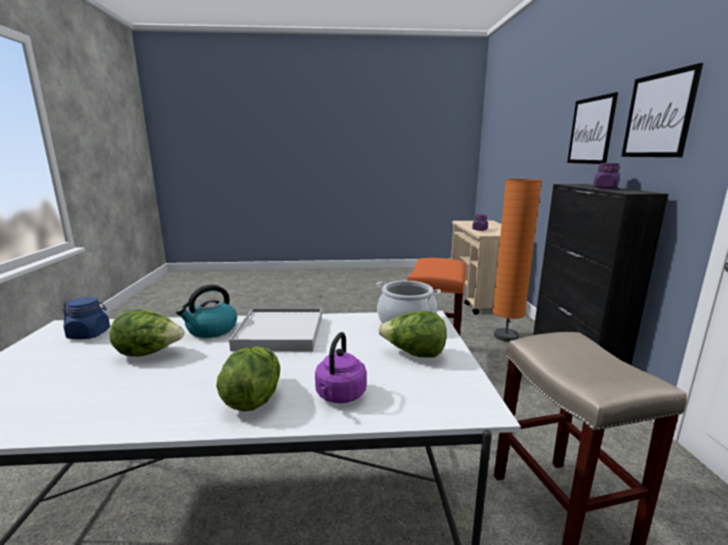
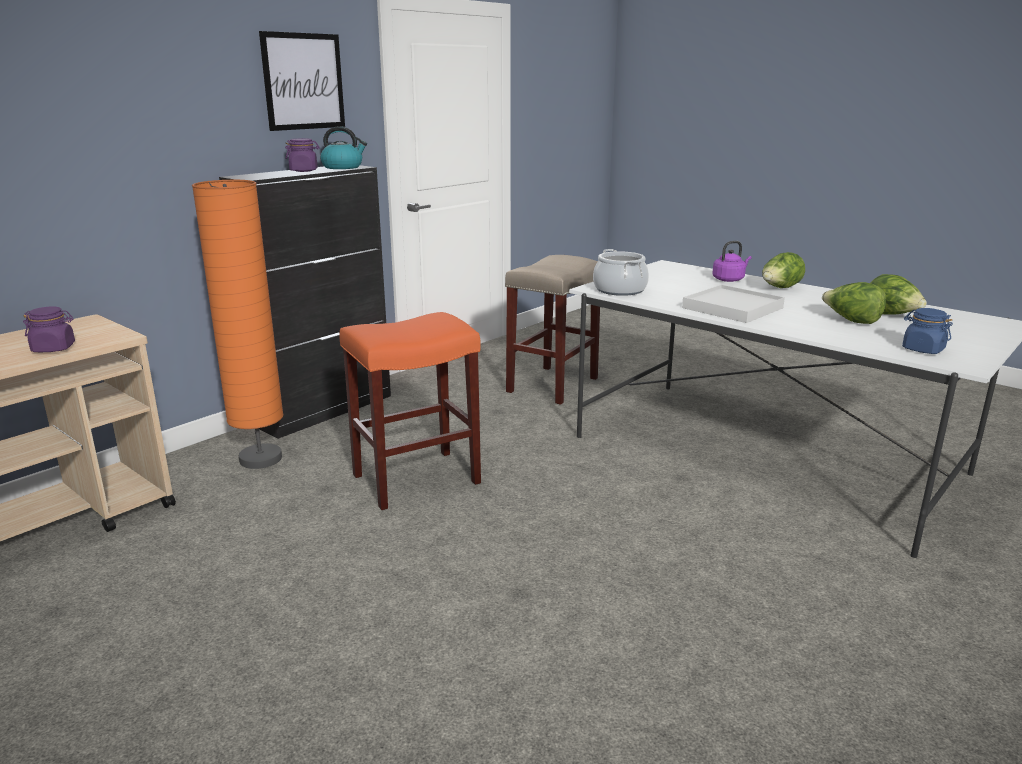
camera: 135 degrees left, 5 degrees up
kettle [176,285,237,338] -> kettle moved to [320,126,367,169]
lettuce [378,311,447,357] -> lettuce moved to [871,274,927,315]
picture [567,92,618,164] -> none

